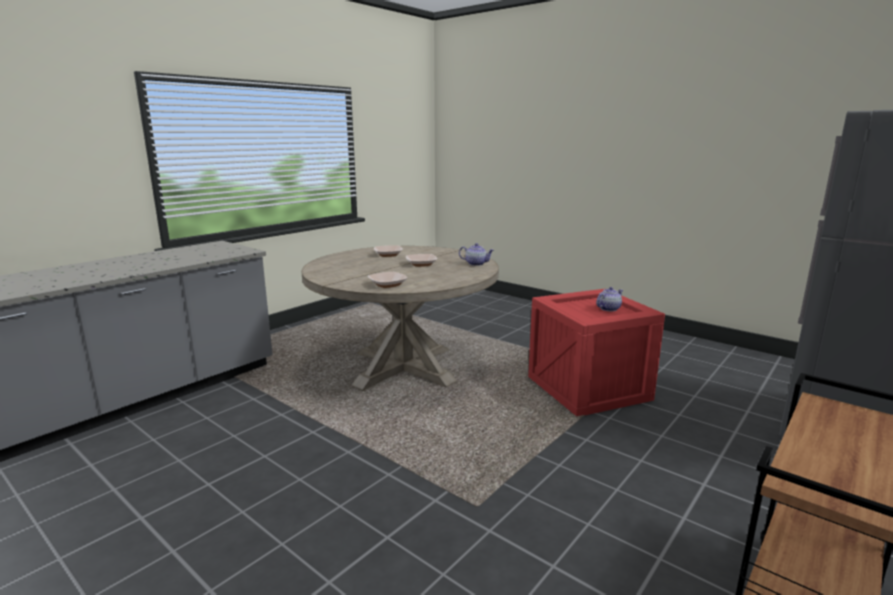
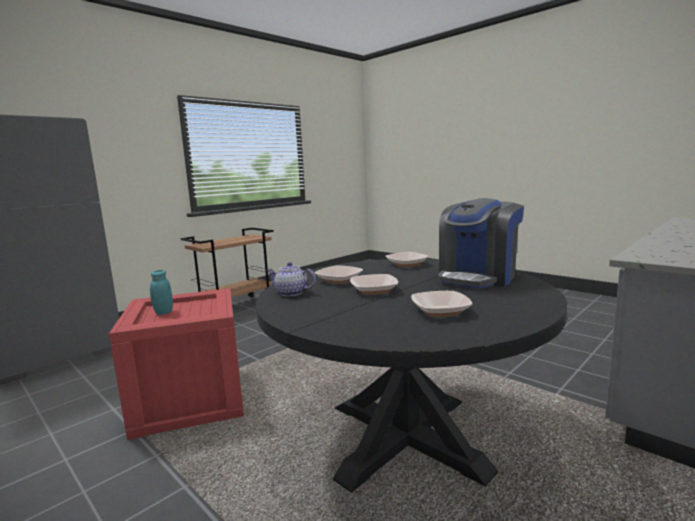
camera: 175 degrees left, 5 degrees down
beige dining table [302,246,499,391] -> black dining table [256,259,567,493]
teapot [596,287,623,311] -> turquoise jar [150,270,173,315]
none -> bowl [315,266,363,284]
none -> coffee machine [438,198,524,288]

